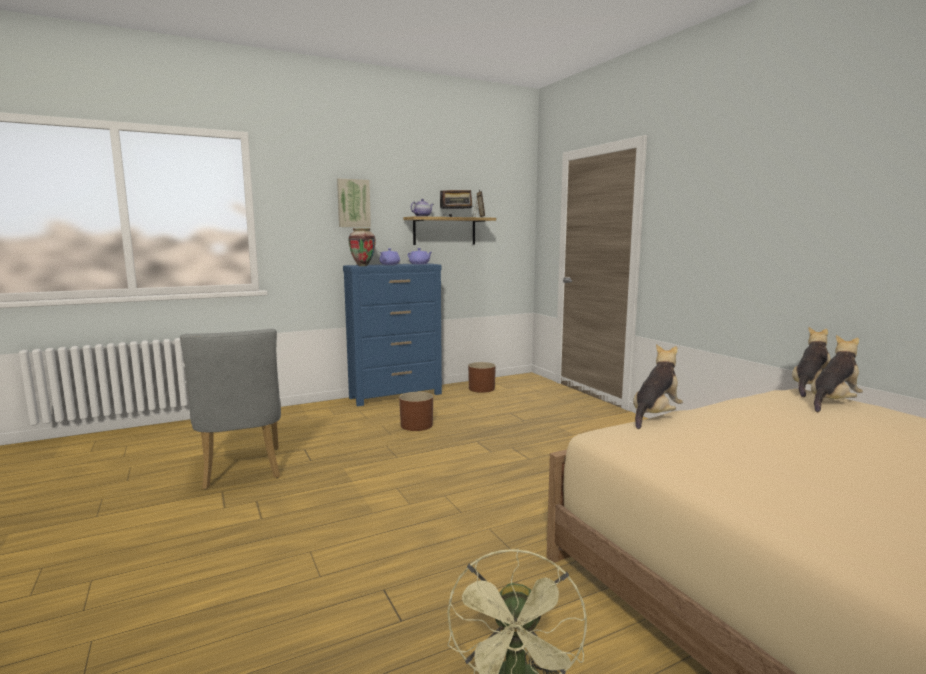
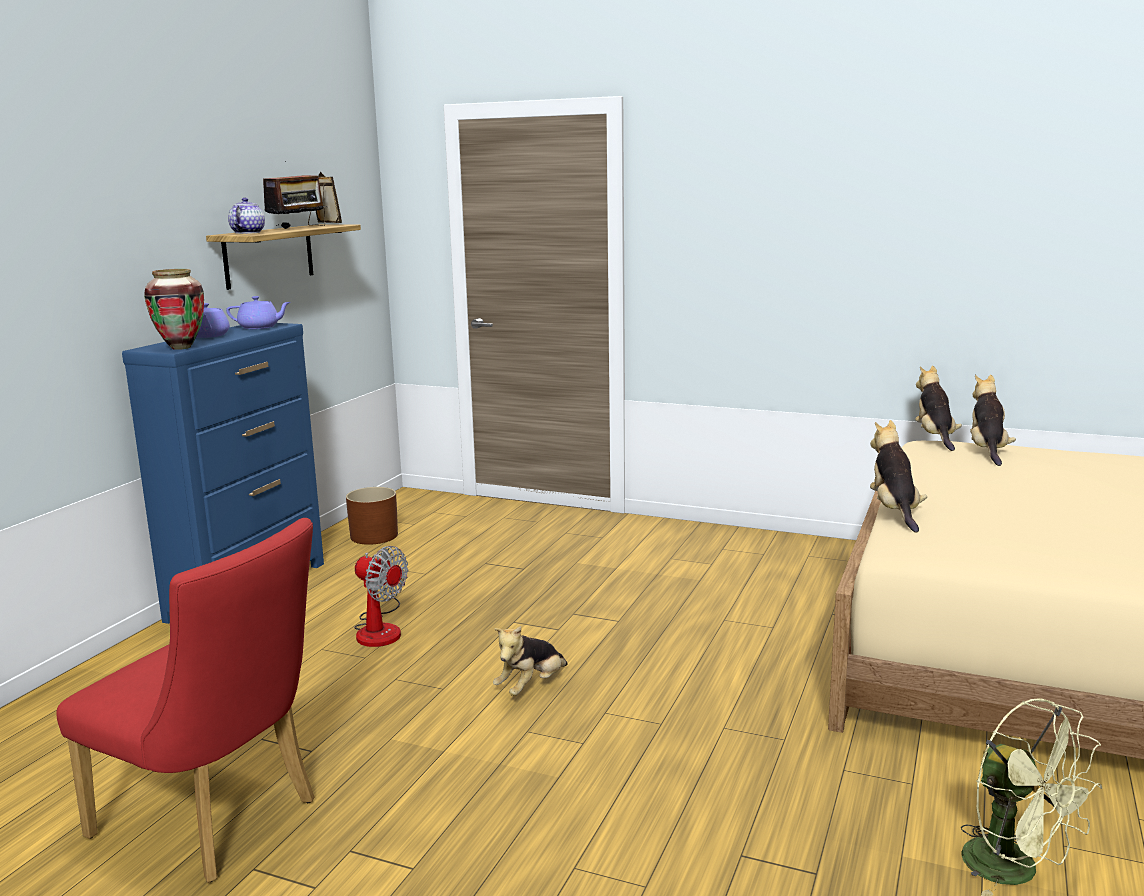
camera: 40 degrees left, 5 degrees up
grey chair [180,329,281,490] -> red chair [56,518,315,883]
picture [337,178,371,227] -> none
brown planter [399,392,433,431] -> fan [354,546,408,647]
none -> plush toy [493,626,568,696]

